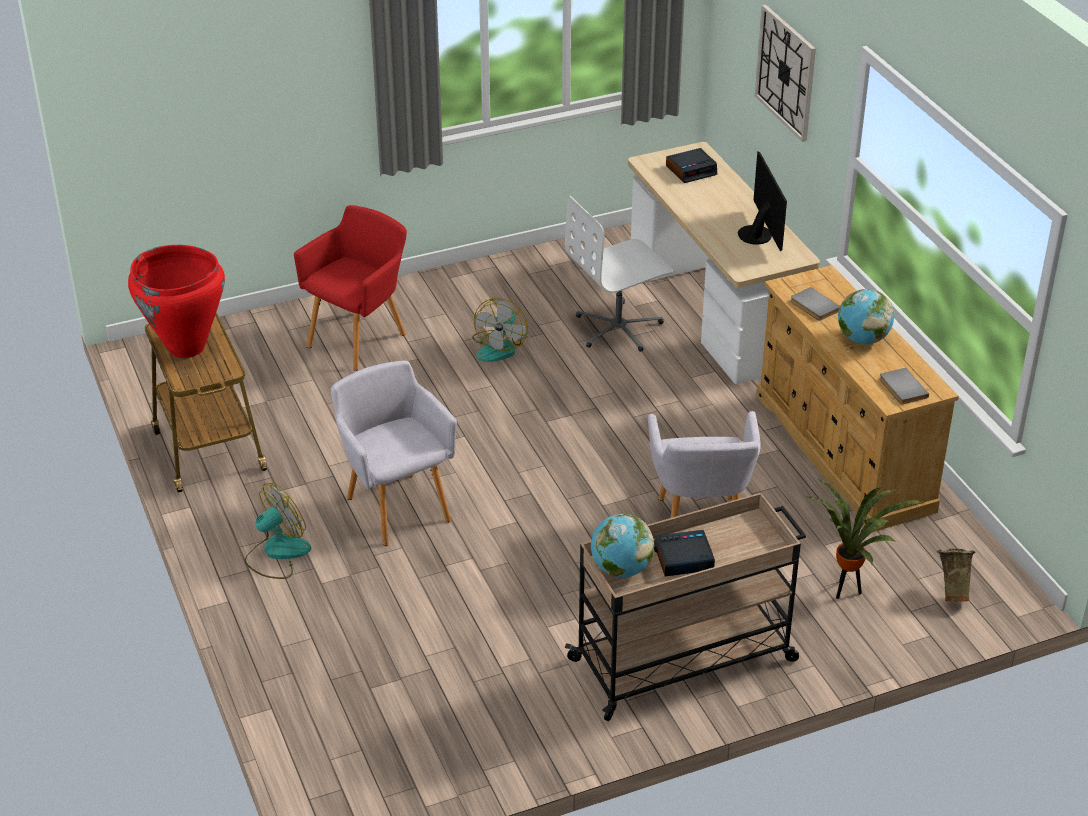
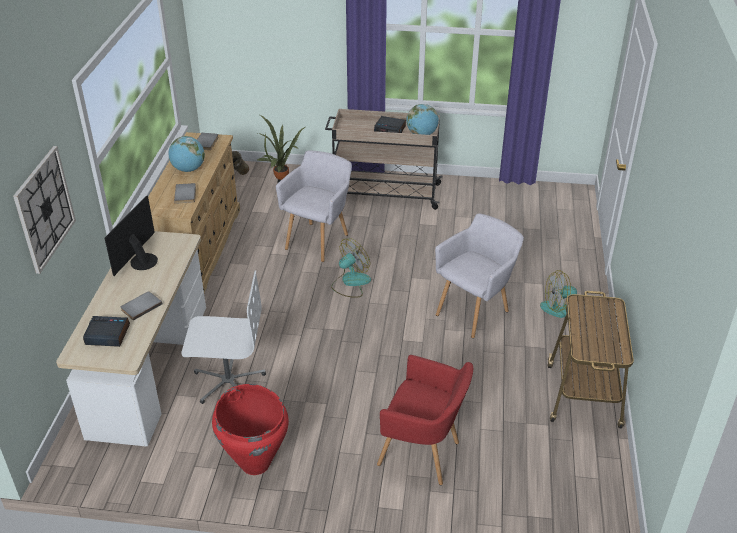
camera: 150 degrees left, 0 degrees up
red vase [128,245,225,358] -> red vase moved to [212,384,289,475]
red armchair [294,205,407,371] -> red armchair turned 135 degrees counterclockwise [377,355,473,485]
grey armchair [331,361,457,546] -> grey armchair turned 135 degrees counterclockwise [435,213,524,338]
fan [472,298,528,362] -> fan moved to [331,238,371,298]
none -> grey book [121,291,162,321]

